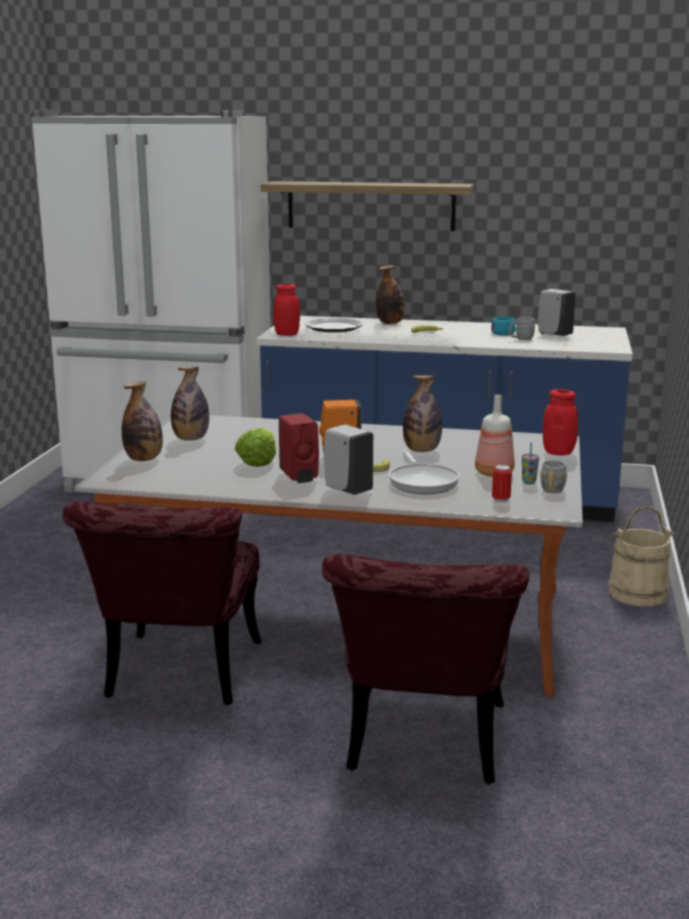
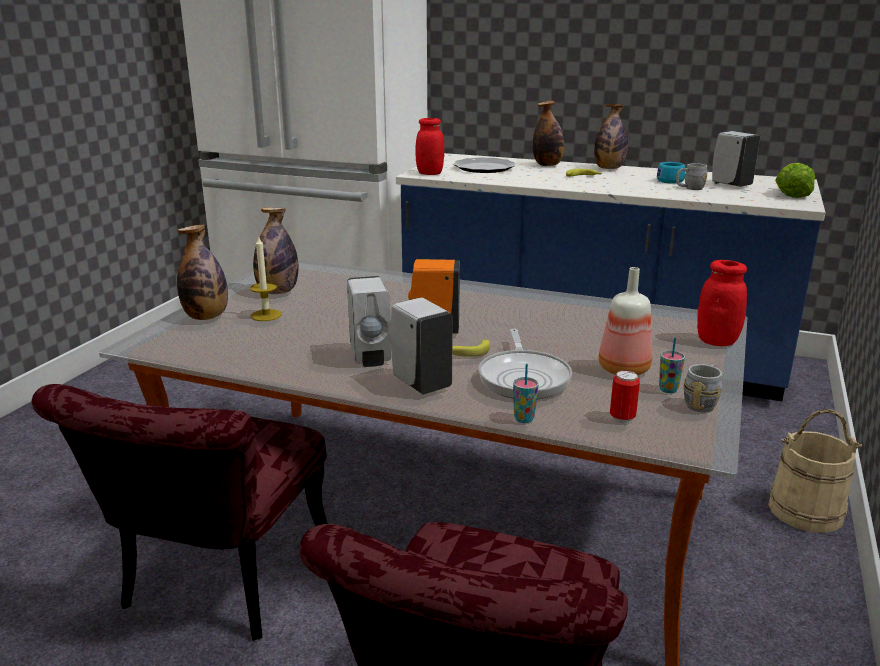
camera: 10 degrees right, 5 degrees up
lettuce [235,428,276,467] -> lettuce moved to [775,163,815,198]
shelf [261,181,474,231] -> none
red soap dispenser [279,413,319,483] -> white soap dispenser [347,276,391,367]
bottle [403,376,442,452] -> bottle moved to [594,104,628,169]
none -> candle [250,237,282,321]
none -> cup [513,364,539,423]

